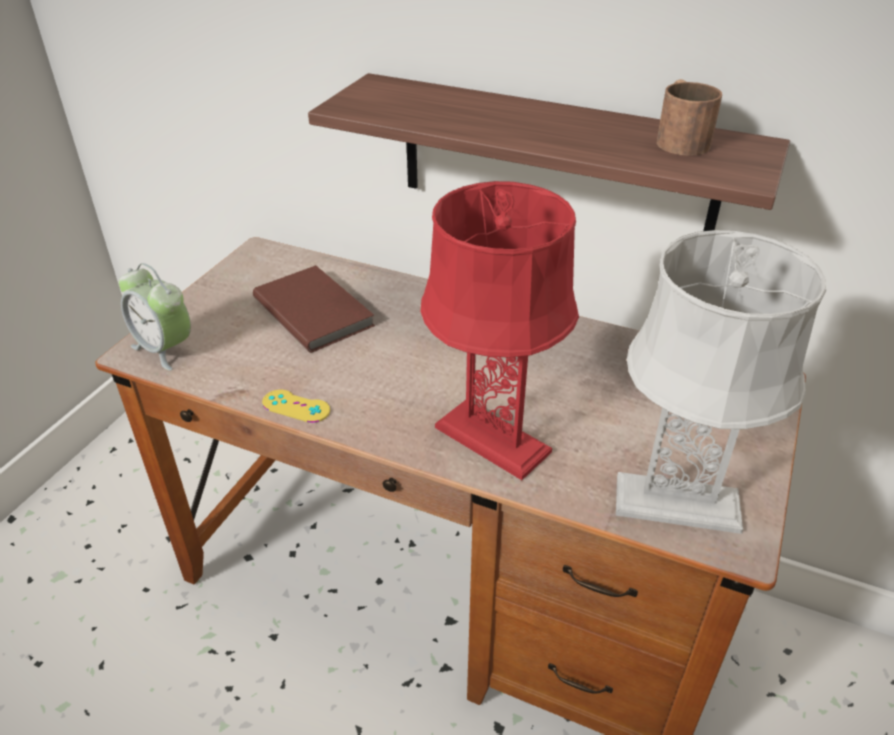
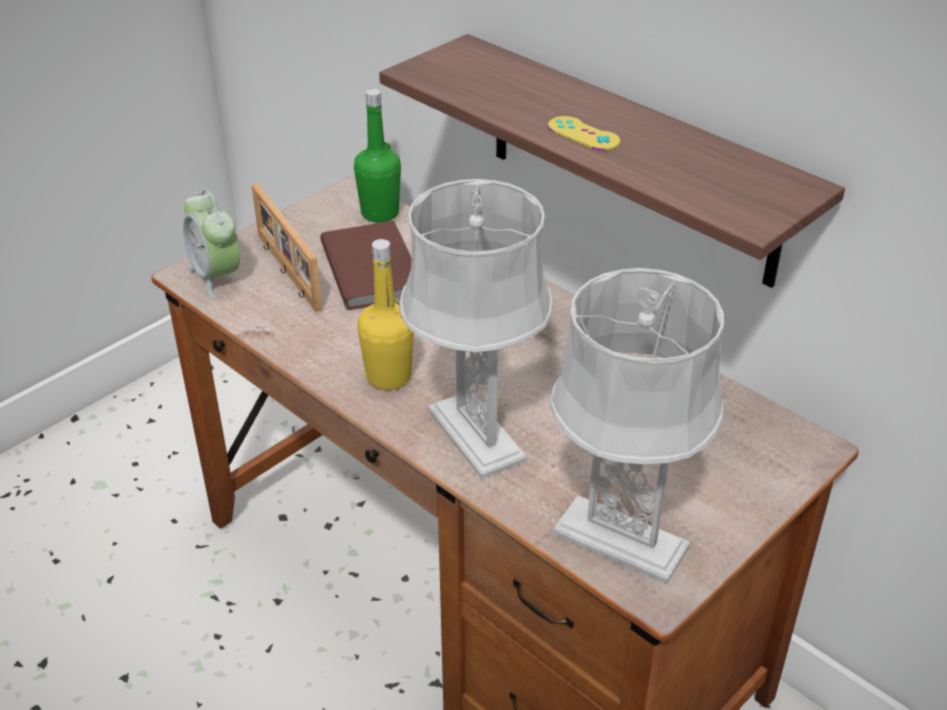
camera: 20 degrees right, 0 degrees up
yellow game controller [262,390,330,423] -> yellow game controller moved to [548,116,620,151]
red table lamp [420,181,579,480] -> grey table lamp [399,179,553,479]
brown mug [657,79,722,156] -> none
none -> picture frame [252,183,322,312]
none -> green bottle [354,89,401,222]
none -> yellow bottle [357,239,414,390]

